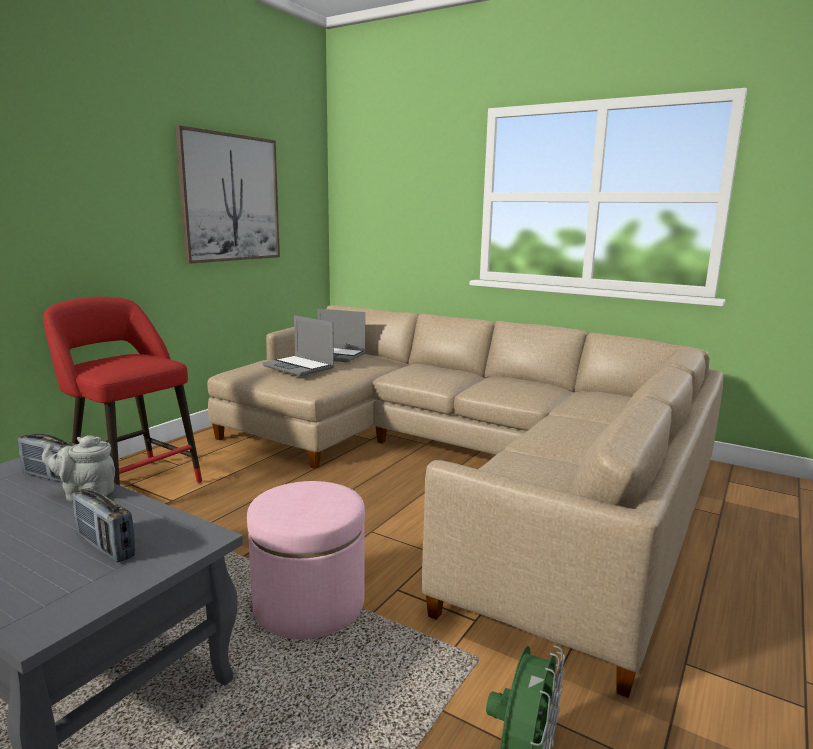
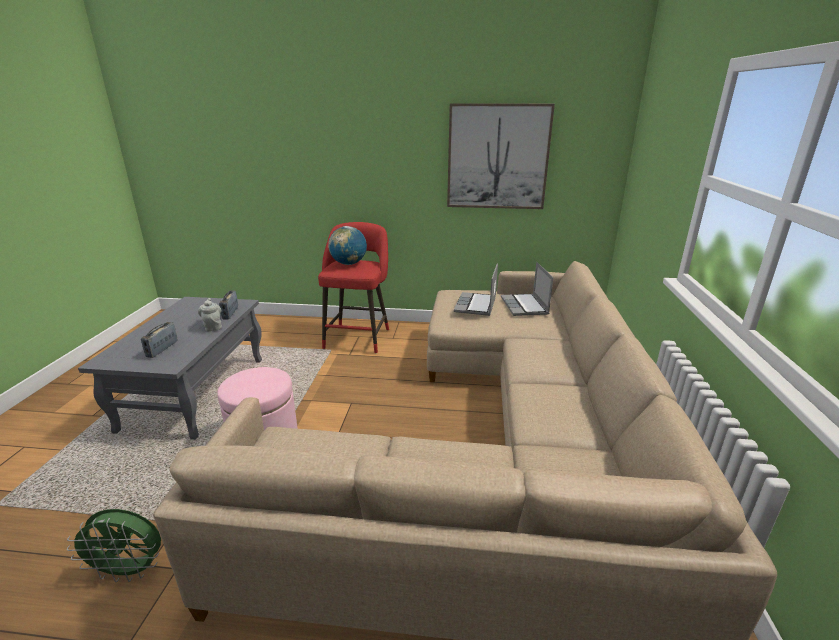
camera: 65 degrees right, 10 degrees up
none -> globe [328,226,367,265]

